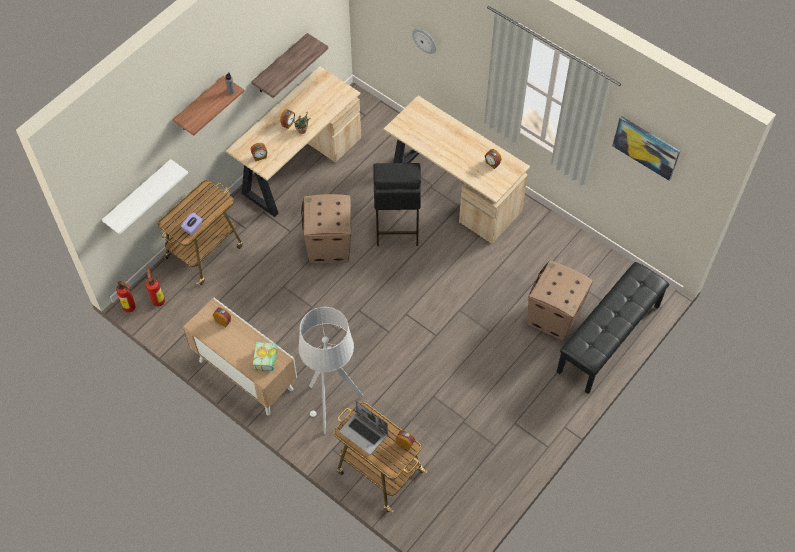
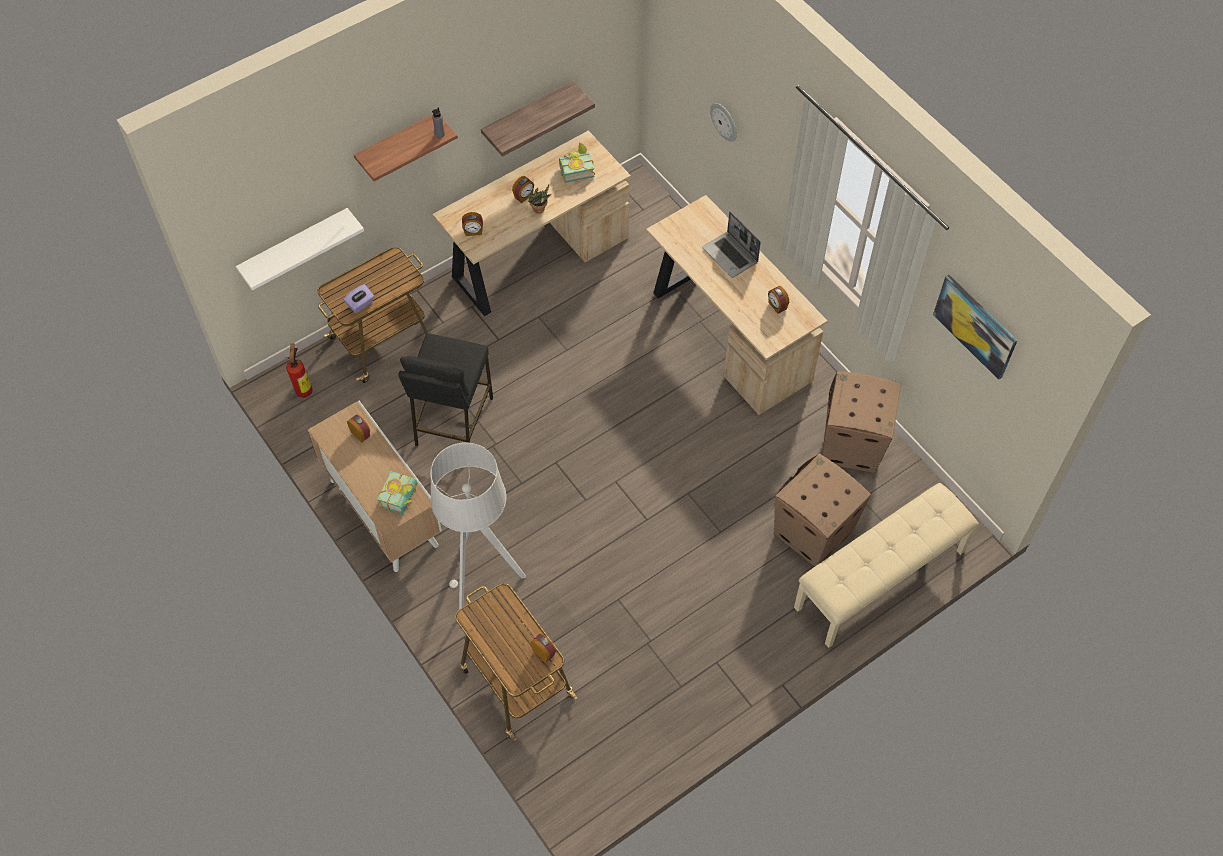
camera: 15 degrees right, 0 degrees up
fire extinguisher [116,280,136,312] -> none
cardboard box [301,194,351,264] -> cardboard box moved to [823,371,901,473]
laptop [339,401,388,455] -> laptop moved to [702,212,761,278]
black stool [374,163,421,246] -> black stool moved to [398,333,493,446]
black bench [557,262,669,394] -> beige bench [794,483,979,648]
none -> book [559,143,595,183]

